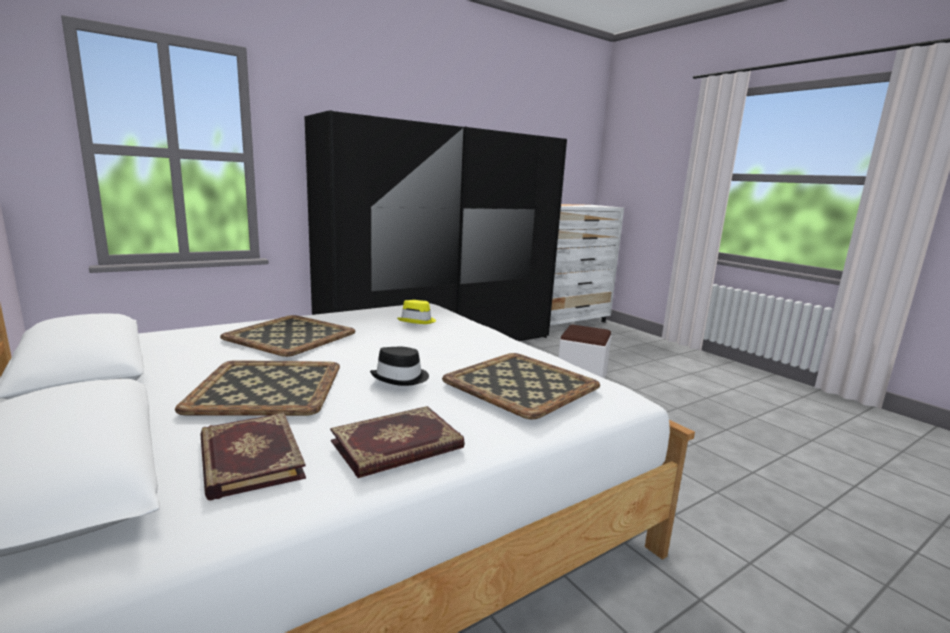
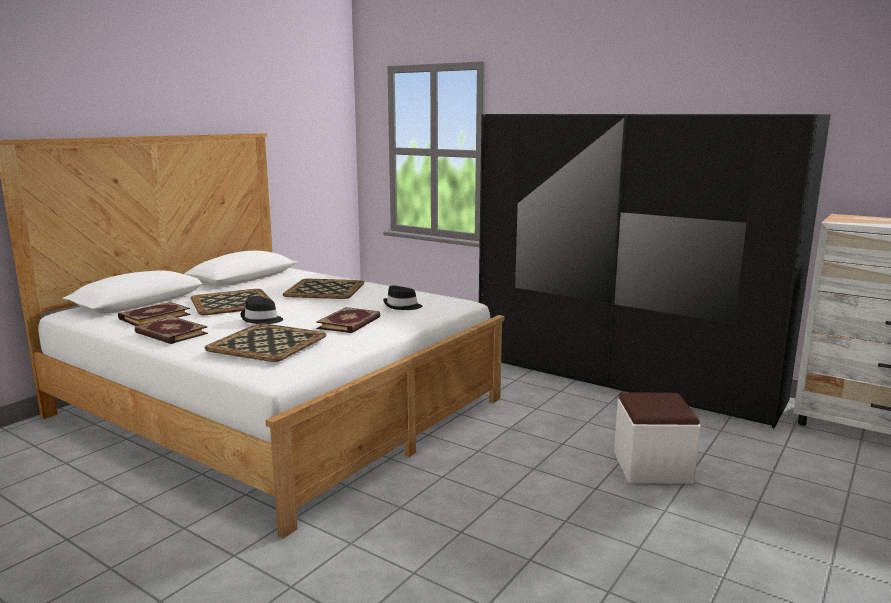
camera: 70 degrees right, 0 degrees up
yellow hat [397,300,436,324] -> black hat [383,285,422,310]
none -> book [316,307,380,333]

